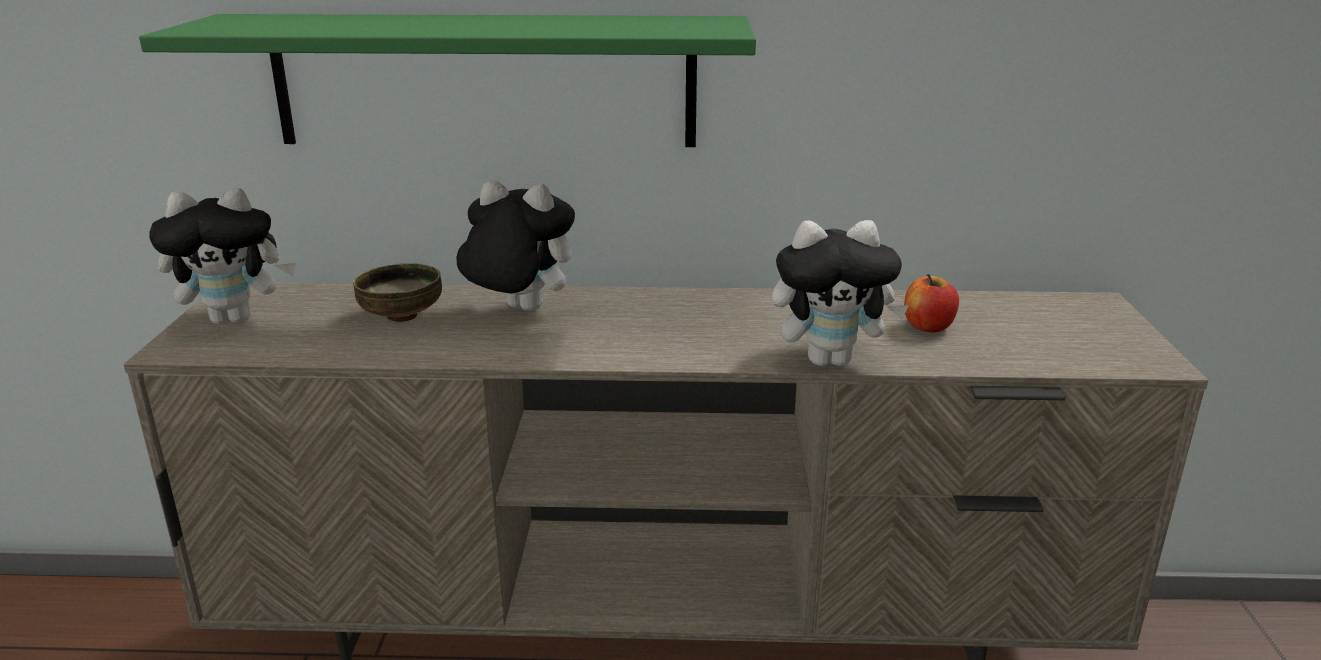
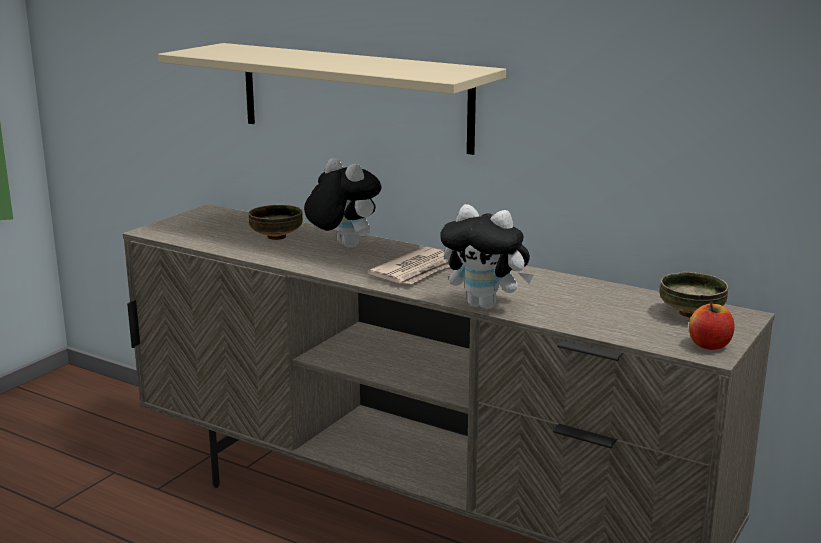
camera: 30 degrees right, 5 degrees down
green shelf [139,14,756,147] -> beige shelf [158,43,506,155]
plush toy [149,188,296,325] -> none
apple [904,274,959,332] -> apple moved to [689,302,735,350]
none -> newspaper [368,247,450,284]
none -> bowl [659,272,728,317]

